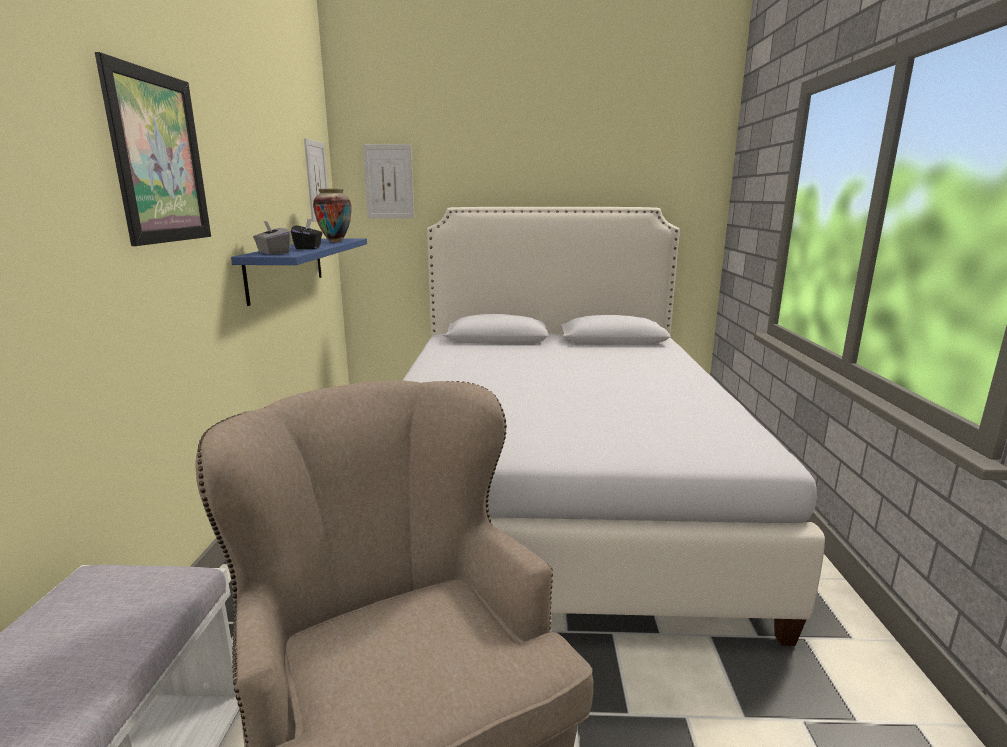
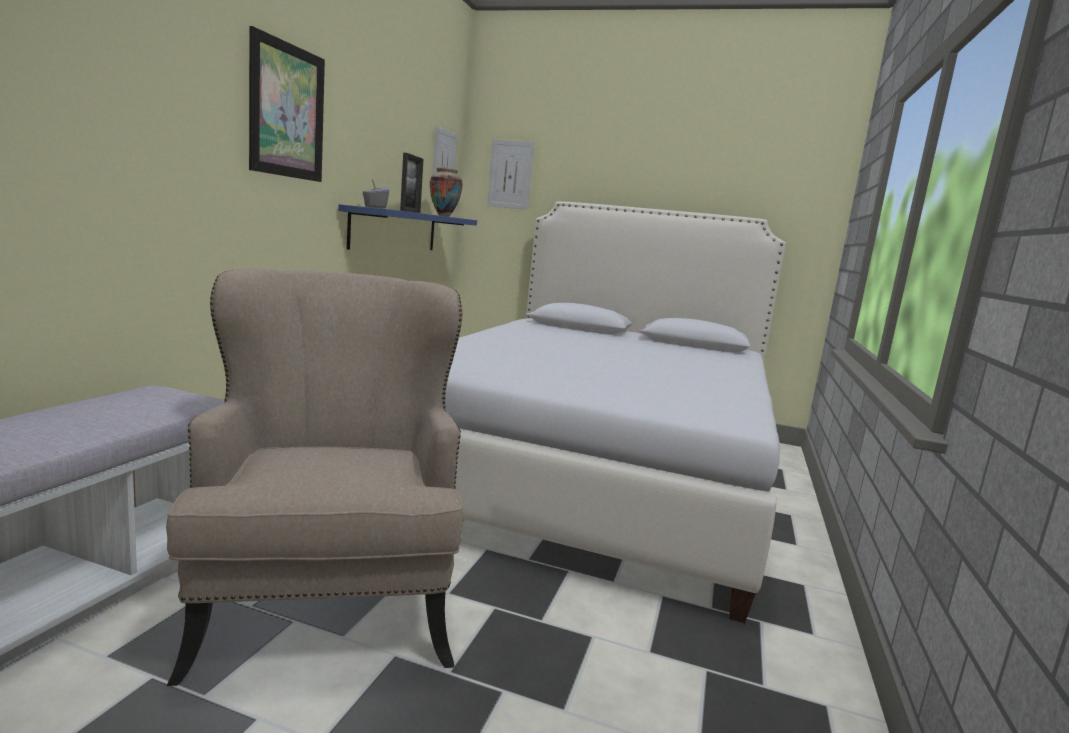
camera: 15 degrees right, 5 degrees down
black tissue box [291,219,322,249] -> picture frame [400,153,424,213]

